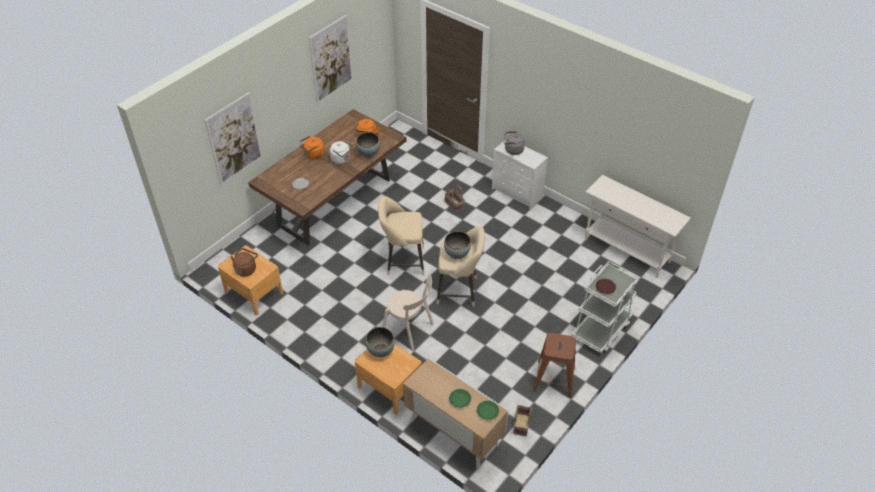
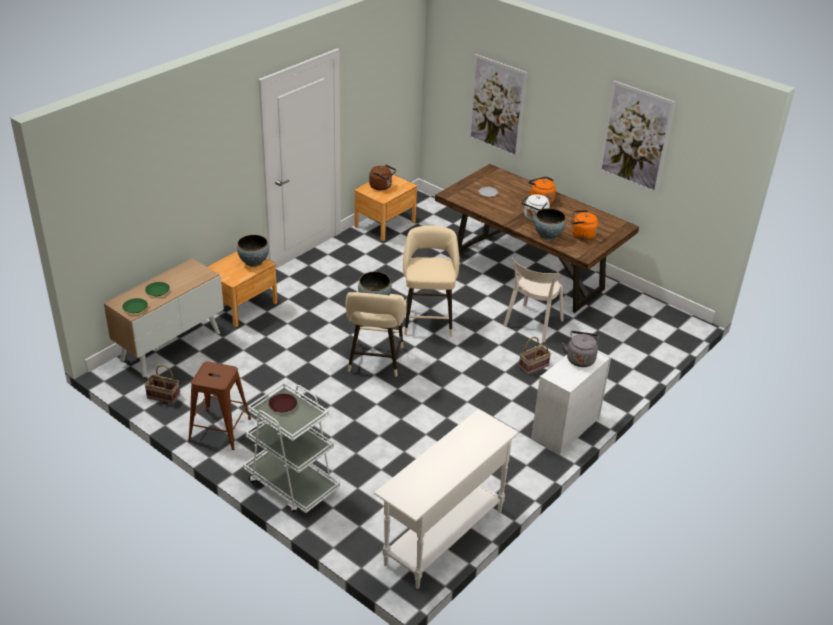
camera: 90 degrees right, 10 degrees down
beige chair [383,275,434,351] -> beige chair moved to [503,256,564,342]

